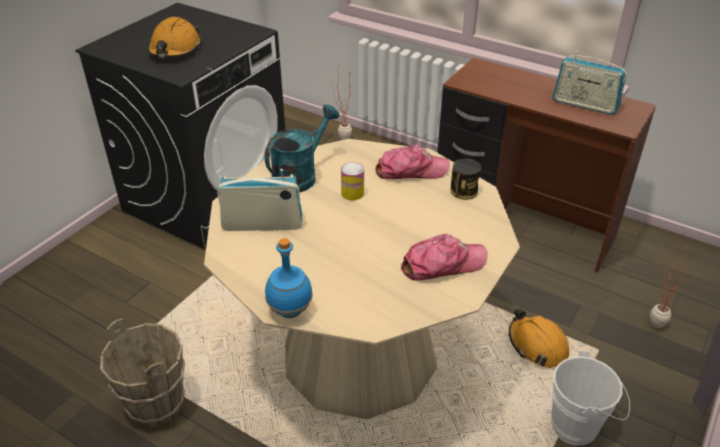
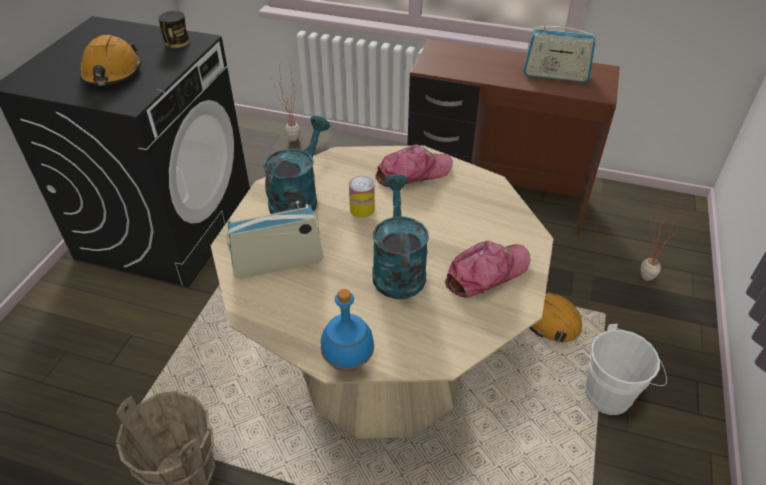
camera: 15 degrees left, 5 degrees up
can [450,159,481,200] -> can moved to [158,11,190,48]
none -> turquoise watering can [373,174,429,299]

